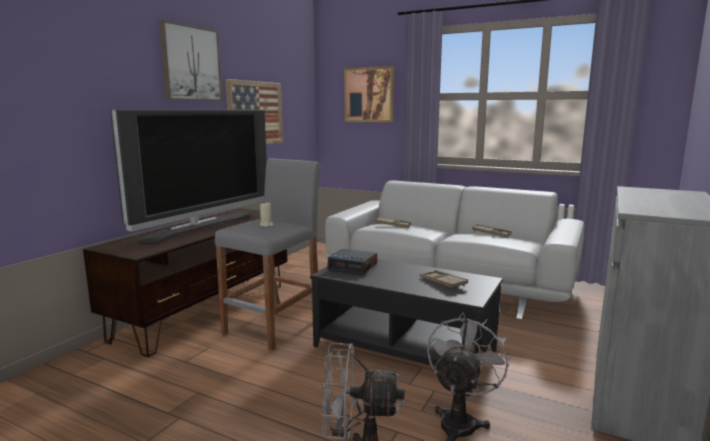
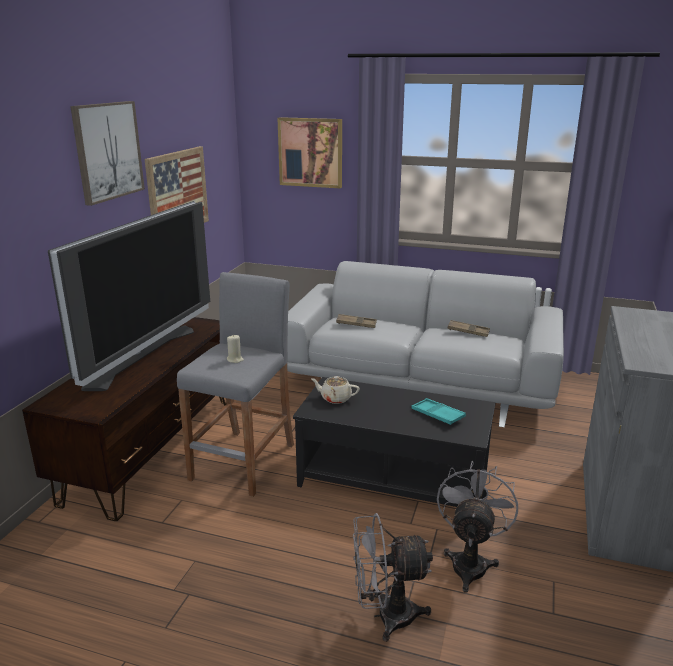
camera: 10 degrees left, 10 degrees up
alarm clock [327,249,377,275] -> beige teapot [311,376,360,404]
brown tray [420,270,468,289] -> turquoise tray [412,398,466,425]

